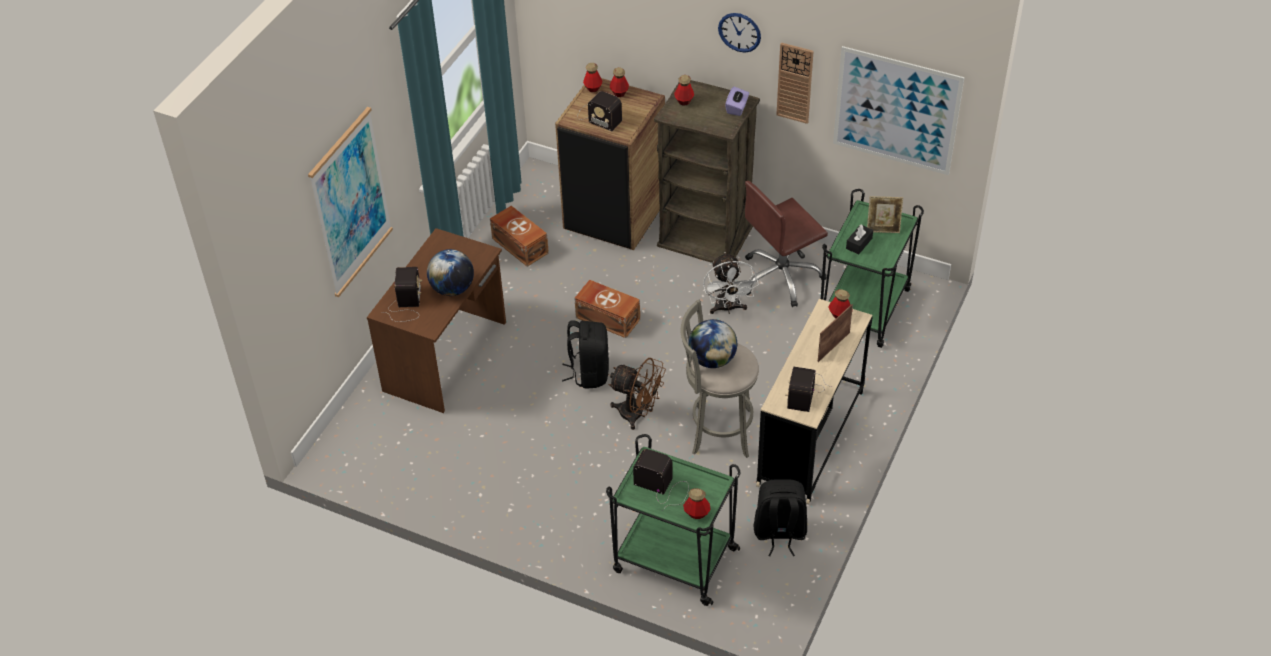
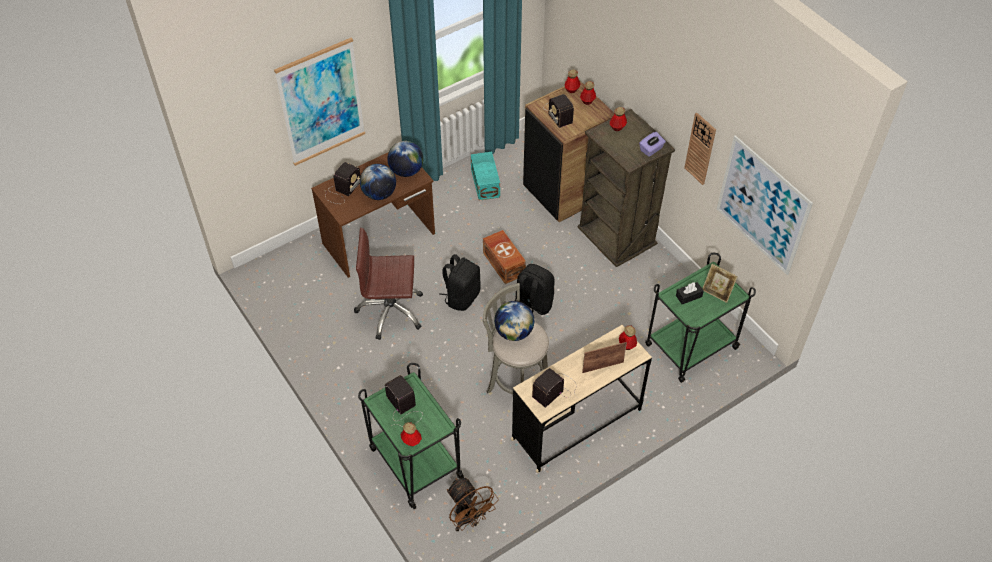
camera: 30 degrees right, 5 degrees up
brown storage box [490,206,549,267] -> turquoise storage box [471,152,500,201]
brown fan [608,358,666,430] -> brown fan moved to [447,478,499,531]
white fan [703,252,759,314] -> none
wall clock [718,13,761,52] -> none
brown office chair [745,181,828,307] -> brown office chair moved to [354,228,423,340]
black backpack [754,480,807,556] -> black backpack moved to [515,264,555,315]
none -> globe [387,141,423,177]

